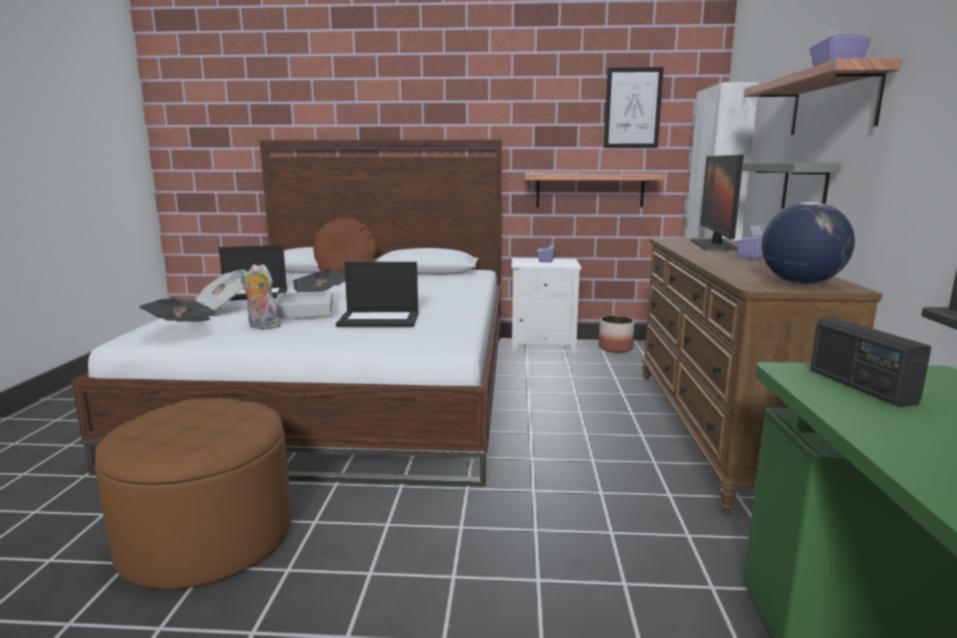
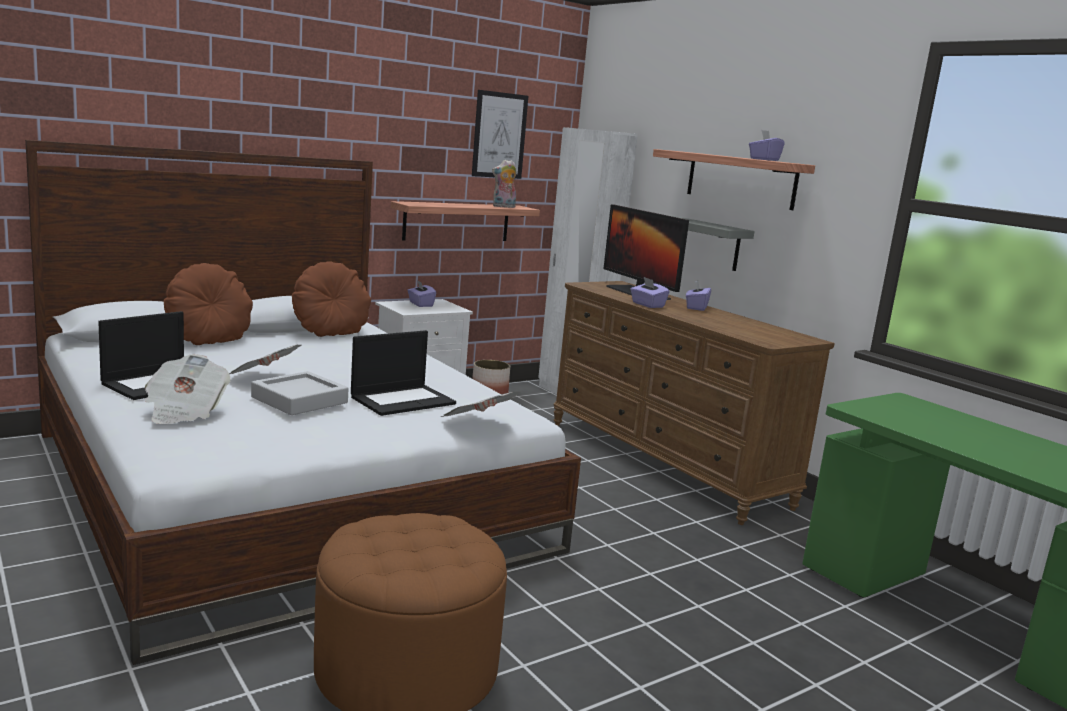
camera: 40 degrees left, 0 degrees up
newspaper [139,299,216,322] -> newspaper moved to [441,392,521,417]
plush toy [241,264,282,329] -> plush toy moved to [492,160,517,208]
globe [762,202,855,284] -> none
radio [810,318,931,407] -> none
none -> brown pillow [292,261,371,337]
none -> purple tissue box [630,277,670,308]

